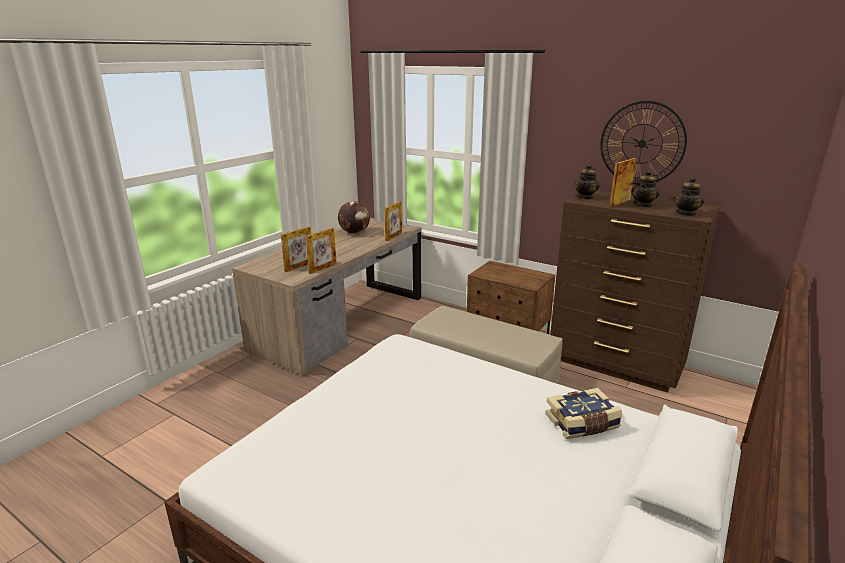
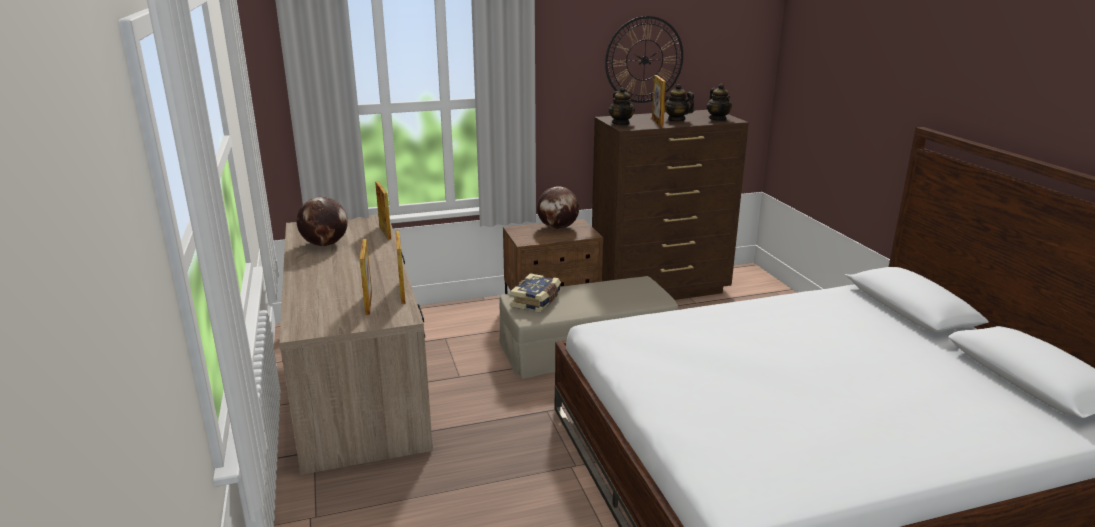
camera: 50 degrees left, 0 degrees up
book [545,388,623,439] -> book moved to [510,273,561,312]
teapot [631,170,660,208] -> teapot turned 150 degrees clockwise [665,84,695,122]
none -> globe [537,186,579,229]

